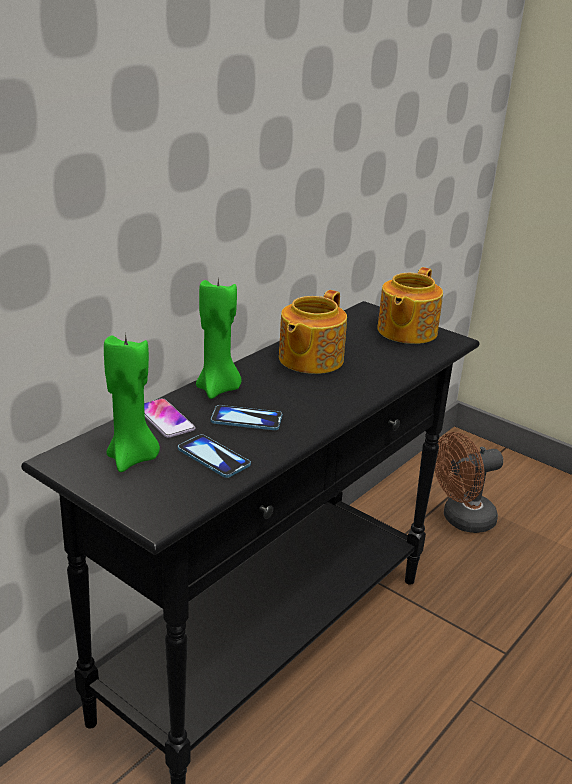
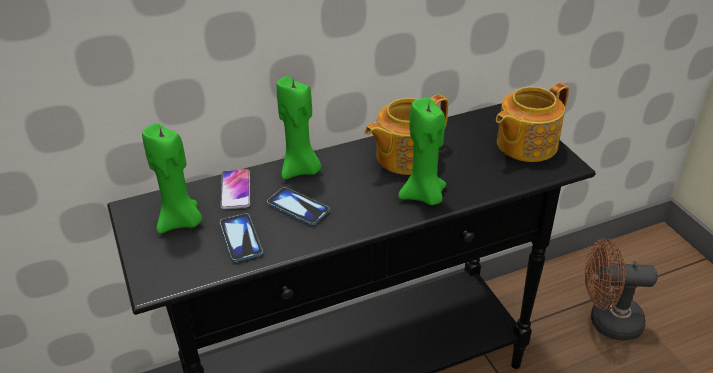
camera: 30 degrees right, 10 degrees up
none -> green candle [398,98,446,205]

